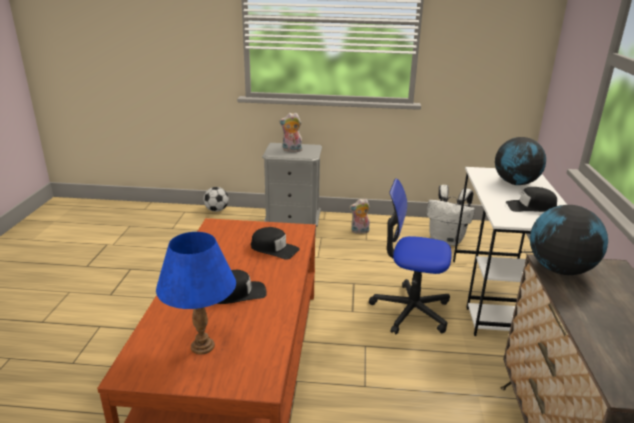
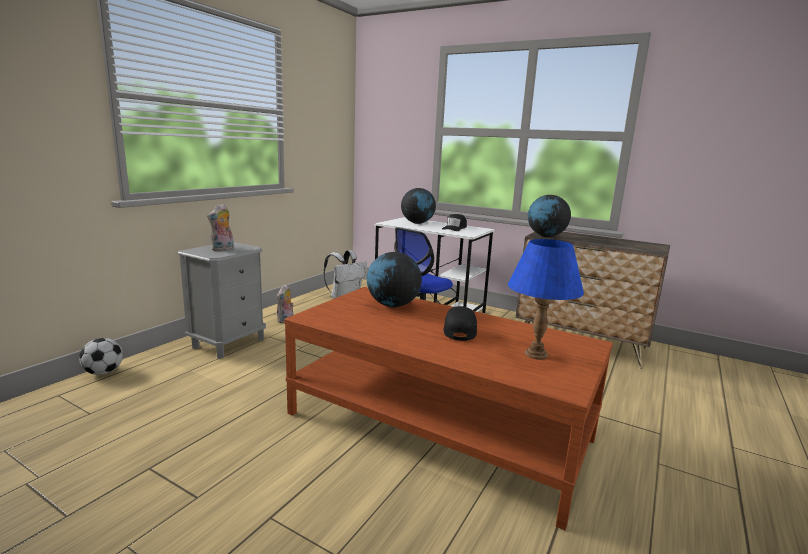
camera: 65 degrees left, 10 degrees down
black cap [251,227,300,260] -> globe [367,252,422,308]

